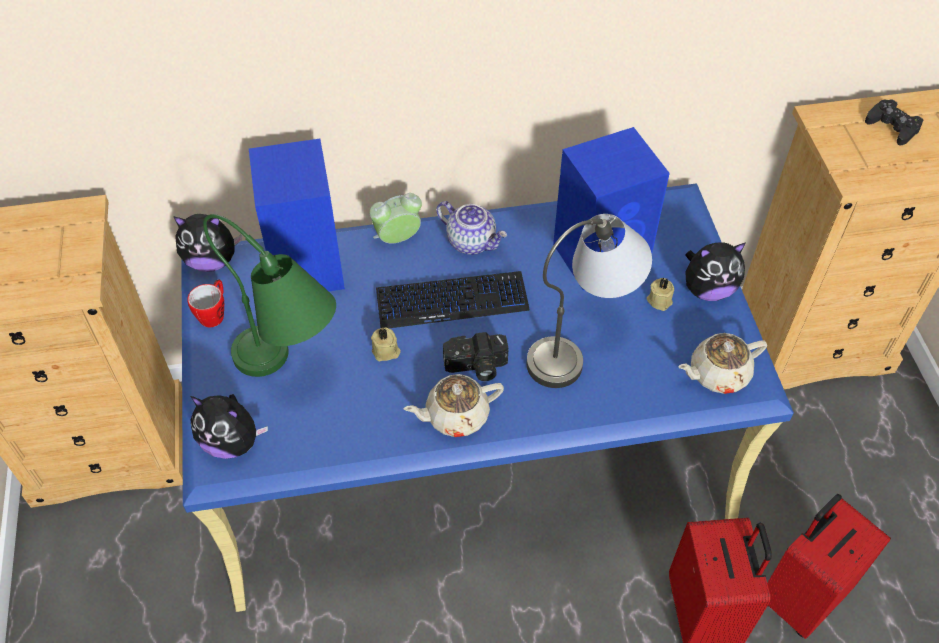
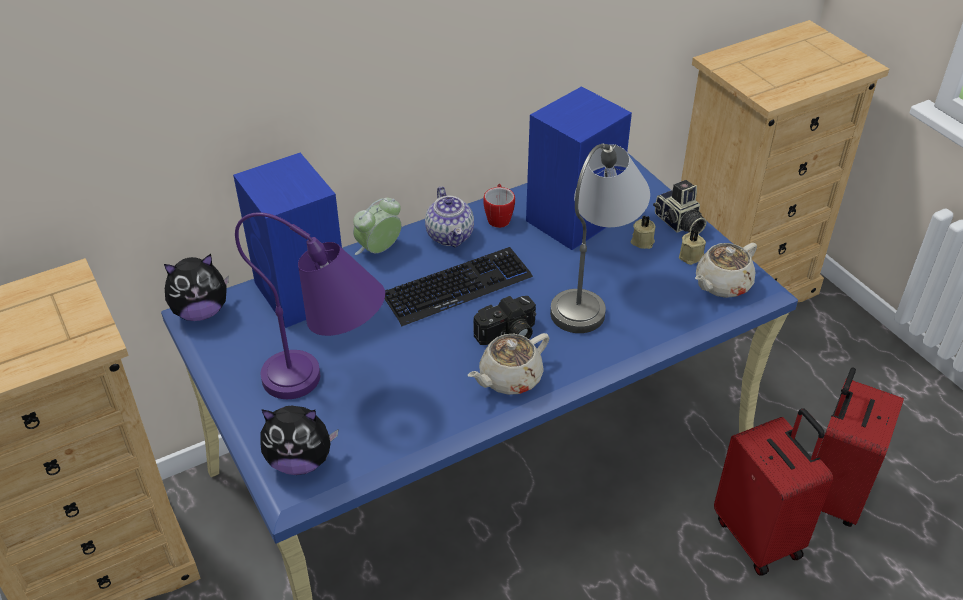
camera: 20 degrees left, 10 degrees down
mug [187,279,224,327] -> mug moved to [483,184,515,228]
green table lamp [203,214,336,377] -> purple table lamp [235,212,385,399]
beige candle [371,327,400,361] -> beige candle moved to [679,229,706,265]
teapot [436,201,507,255] -> teapot turned 60 degrees clockwise [425,187,474,248]
plush toy [685,242,746,301] -> camera [653,180,707,234]
black game controller [865,100,923,145] -> none

